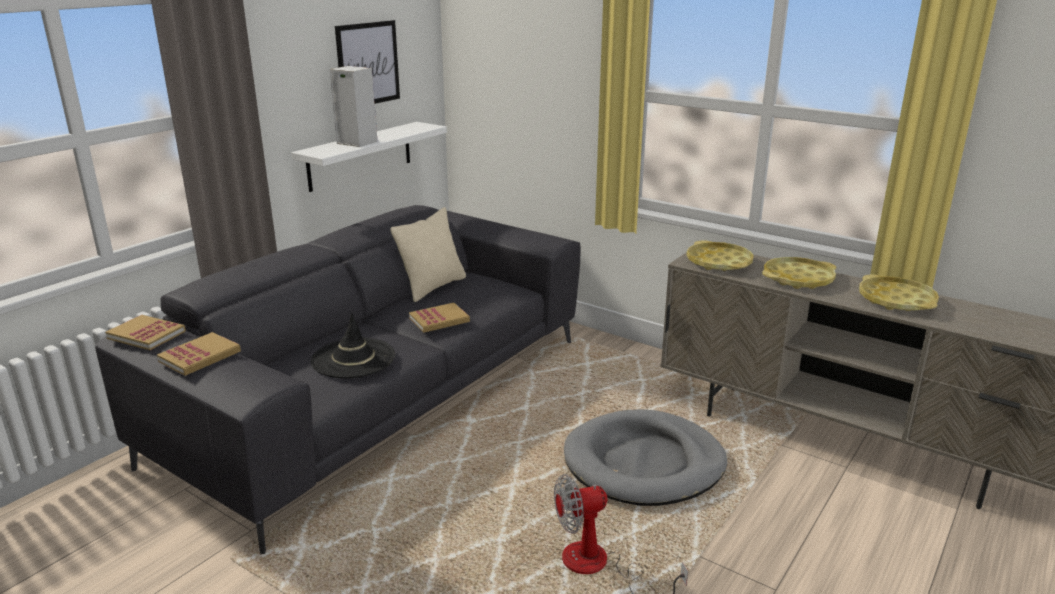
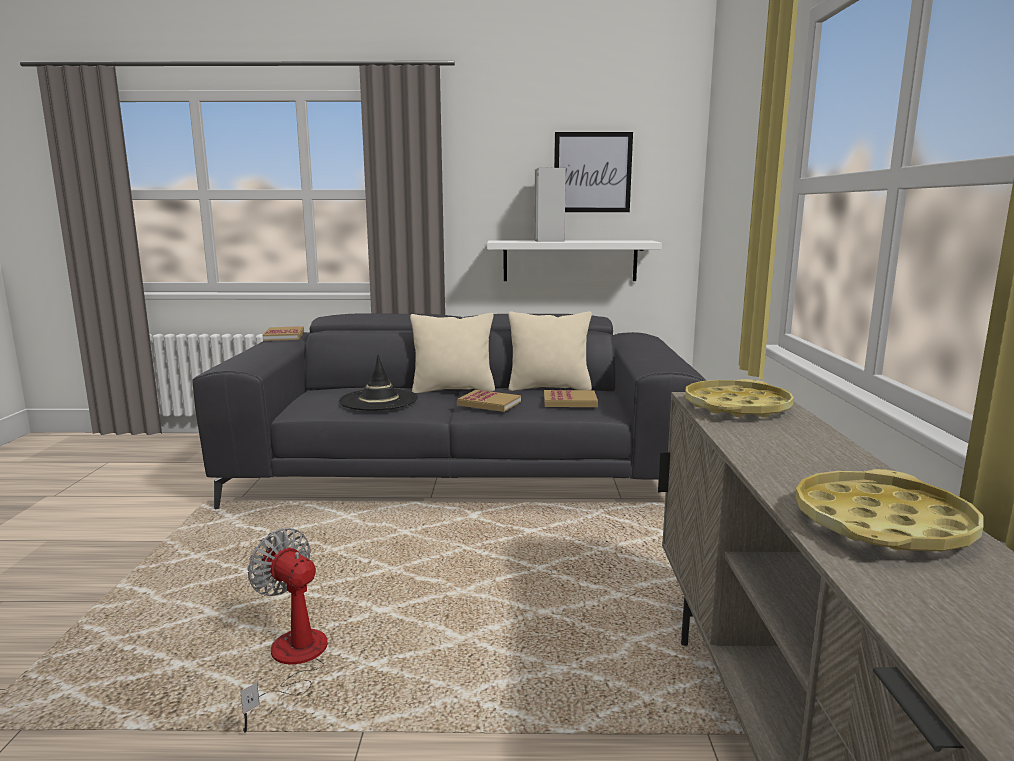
camera: 55 degrees right, 10 degrees down
book [157,332,241,376] -> book moved to [544,390,598,407]
grey dog bed [564,409,727,506] -> none
yellow tray [762,257,836,289] -> none
none -> beige pillow [410,313,495,393]

